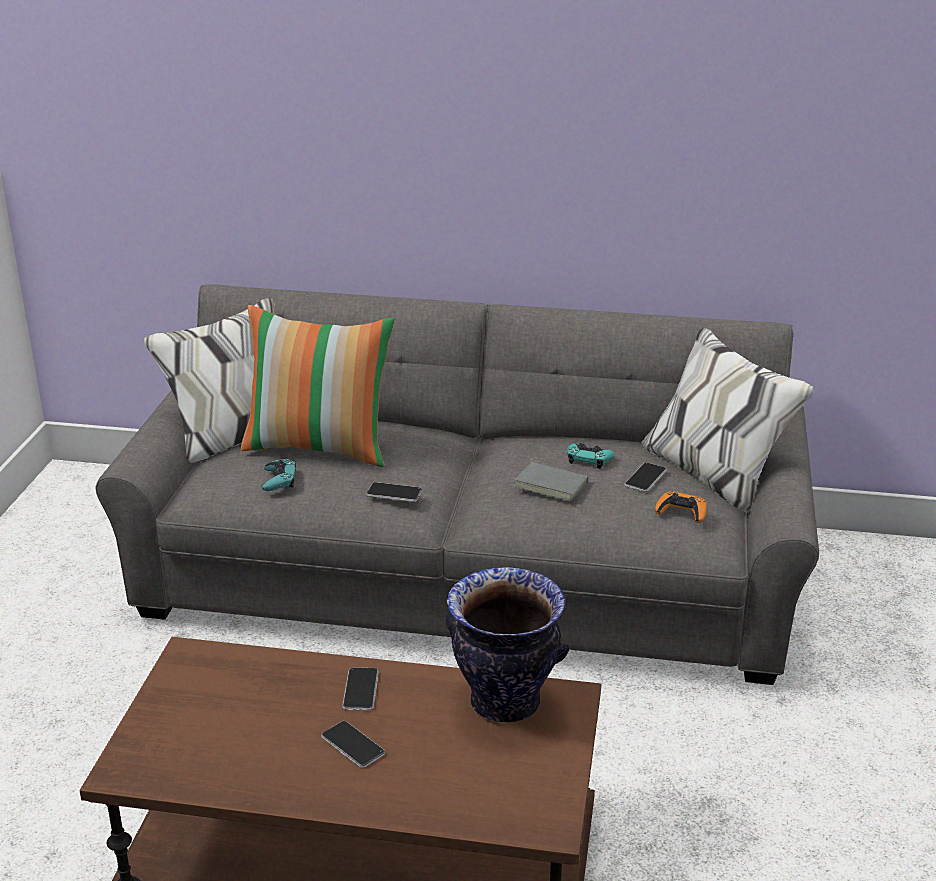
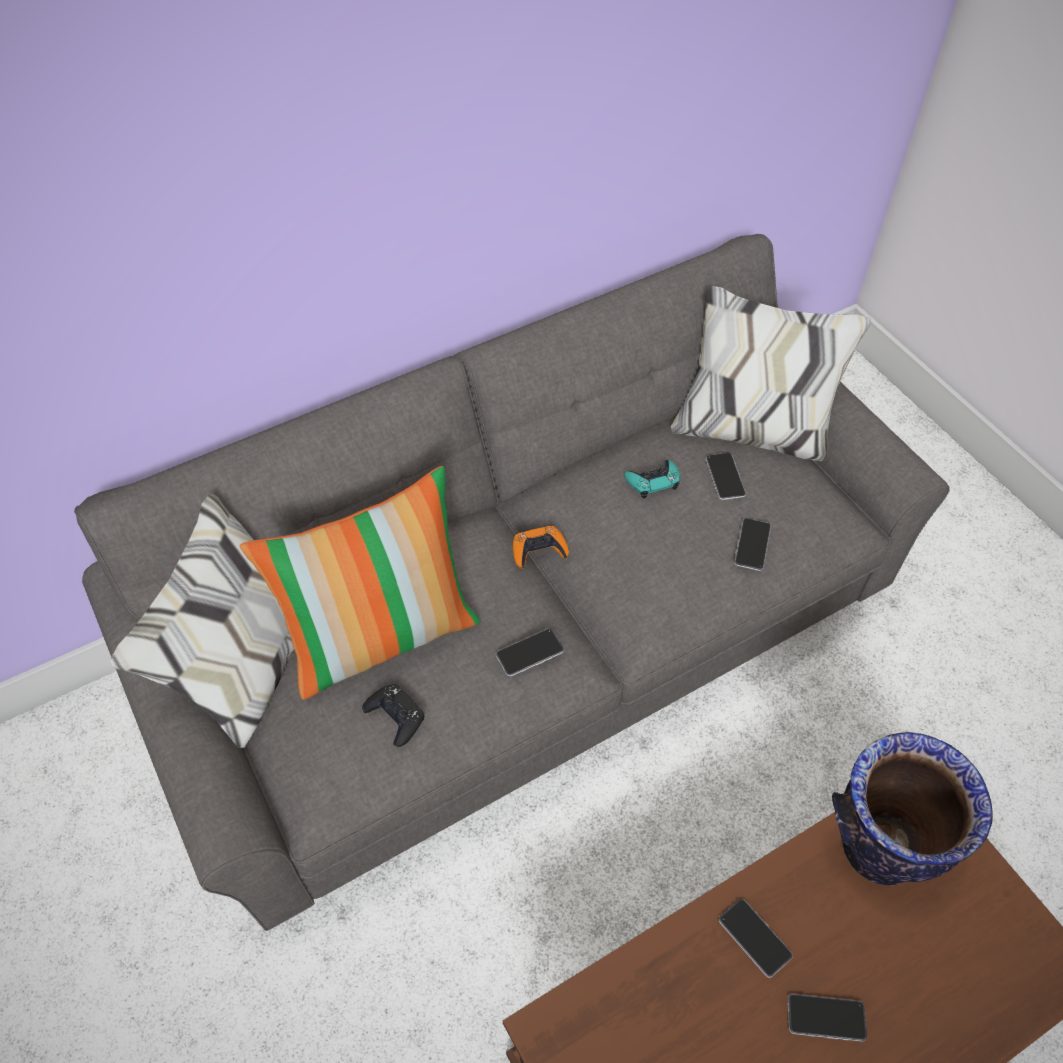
camera: 40 degrees left, 25 degrees up
turquoise game controller [261,459,296,491] -> black game controller [362,684,425,747]
grey book [514,457,589,502] -> none
orange game controller [655,491,706,523] -> orange game controller moved to [513,526,569,569]
none -> phone [734,518,771,571]

